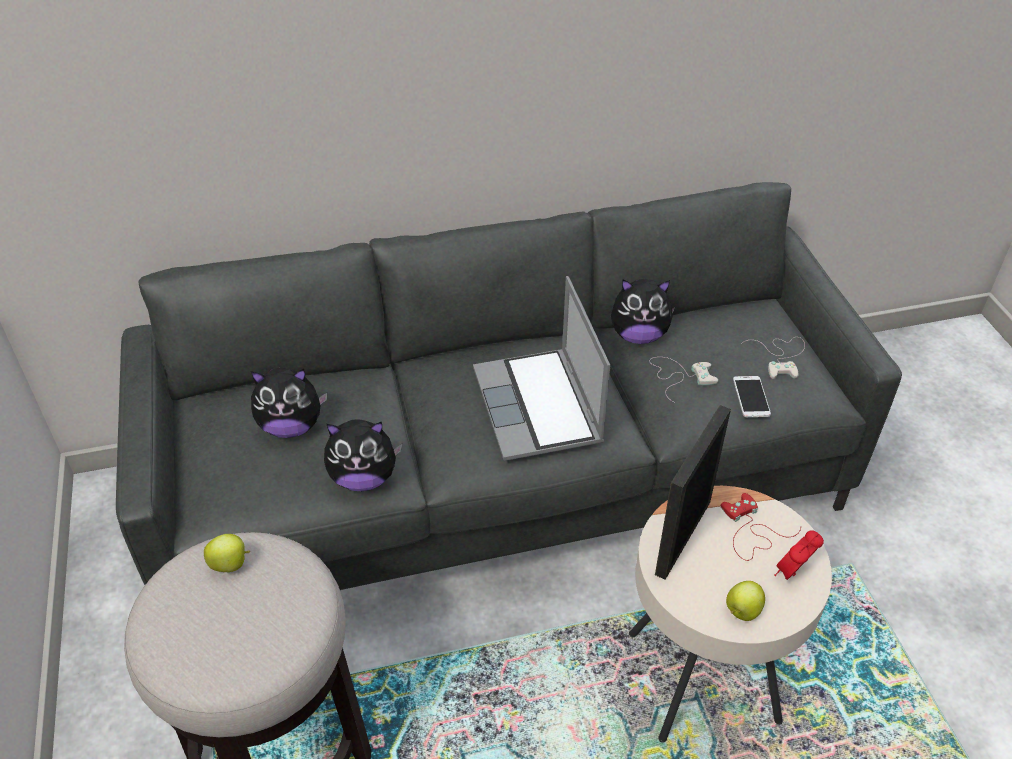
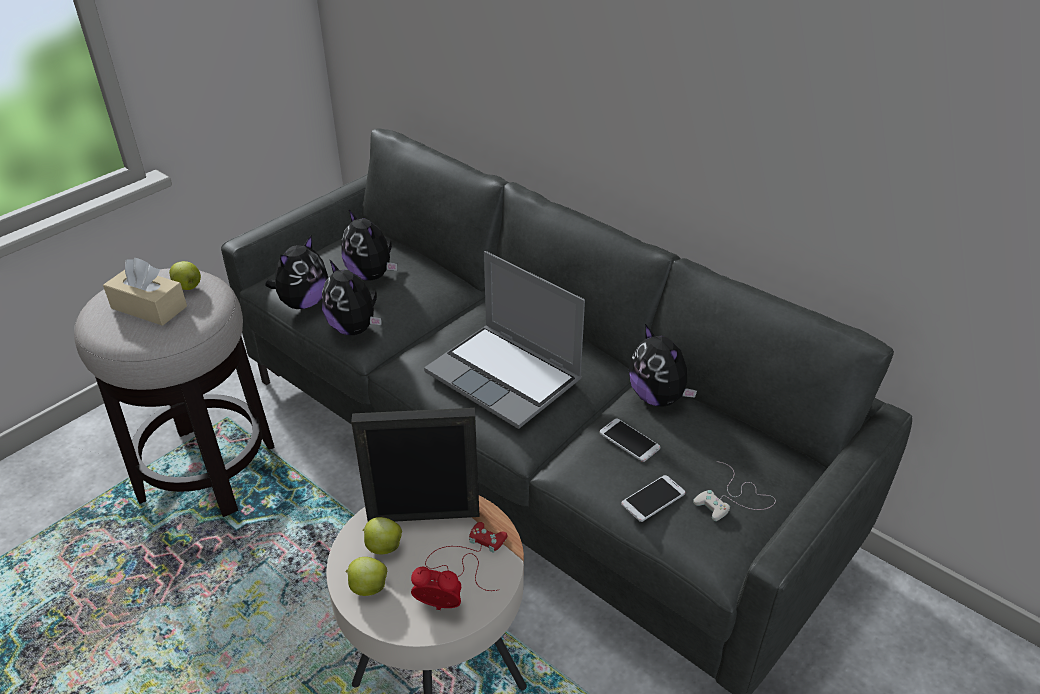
camera: 55 degrees right, 5 degrees down
laptop [473,276,610,461] -> laptop turned 90 degrees counterclockwise [424,251,585,429]
white game controller [649,357,718,403] -> phone [599,419,660,462]
none -> beige tissue box [103,258,187,326]
none -> plush toy [265,235,328,309]
none -> apple [362,517,402,554]

